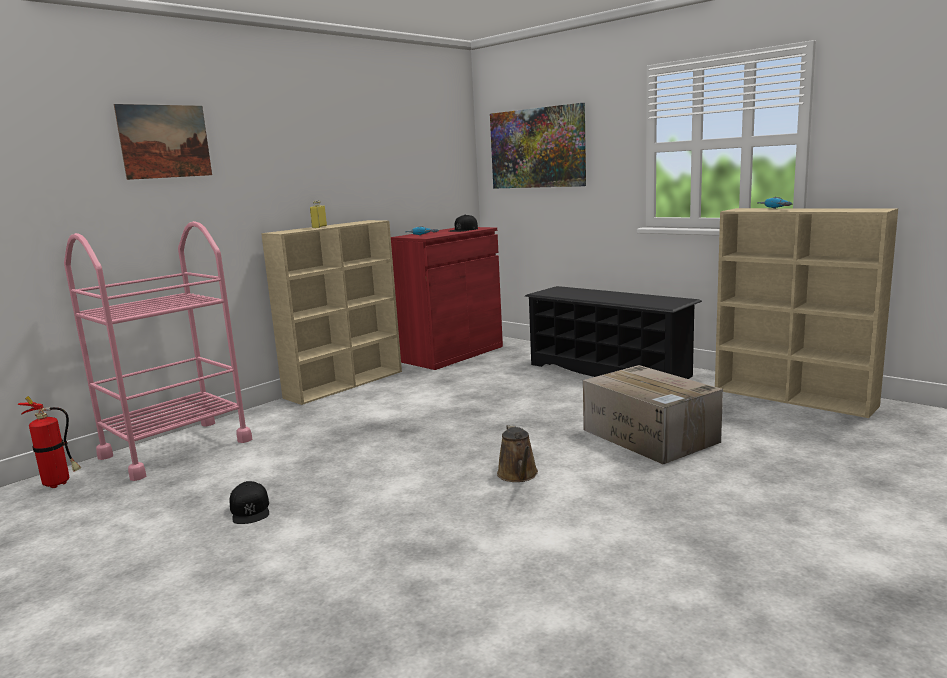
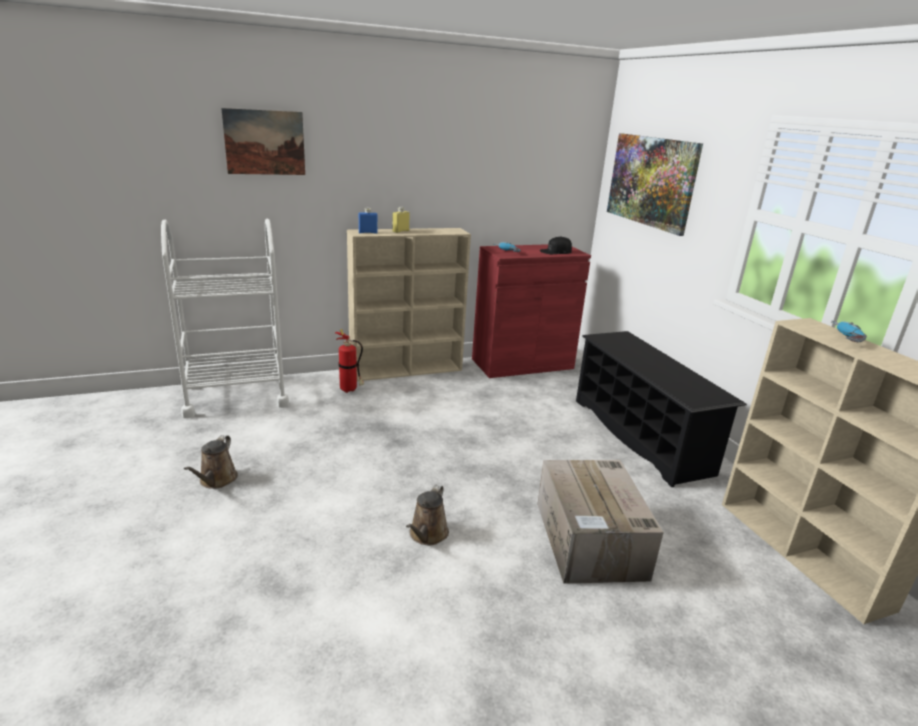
camera: 25 degrees right, 10 degrees up
fire extinguisher [18,396,81,488] -> fire extinguisher moved to [335,329,364,393]
pink cart [64,221,252,481] -> white cart [161,219,289,418]
black cap [230,481,269,524] -> brown watering can [184,435,238,489]
none -> blue bottle [358,208,378,234]

